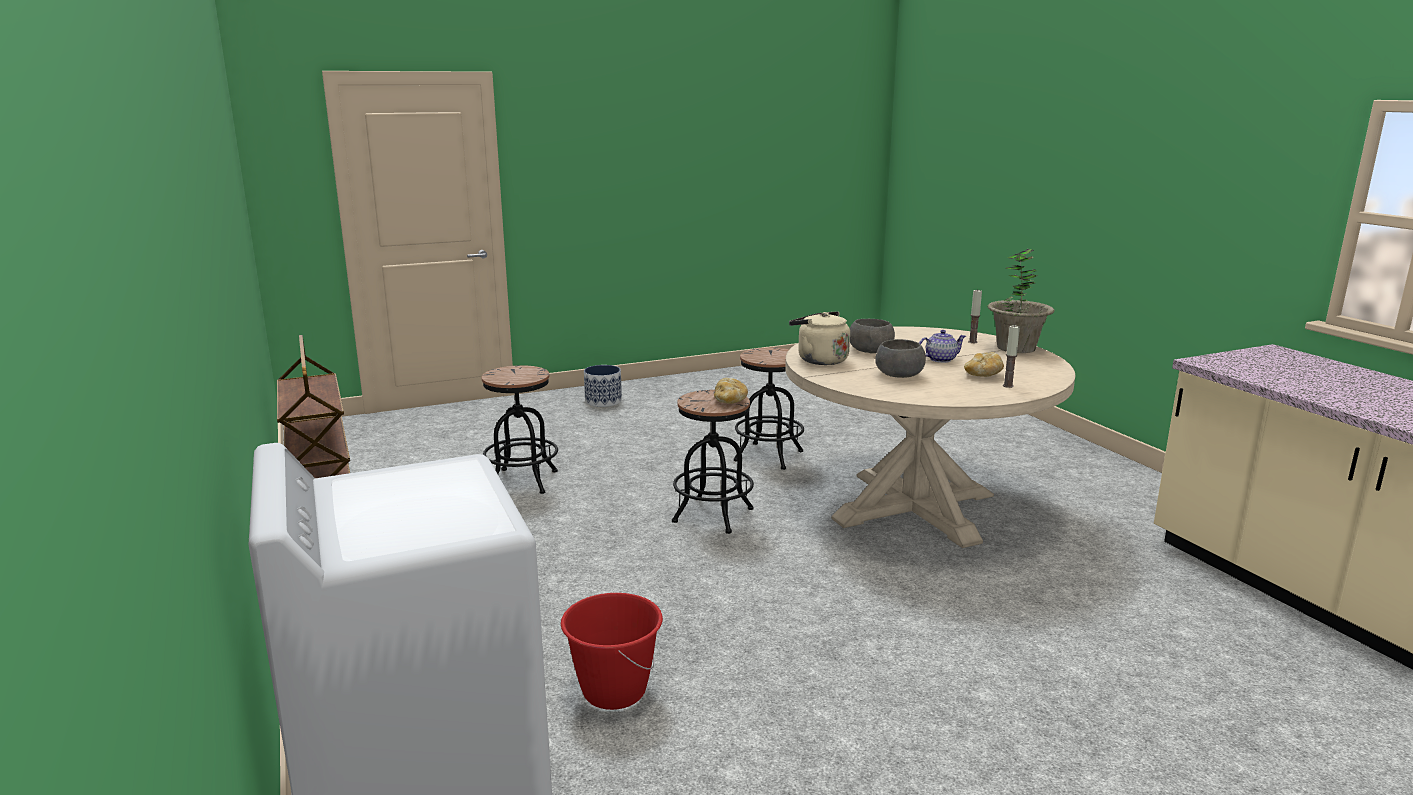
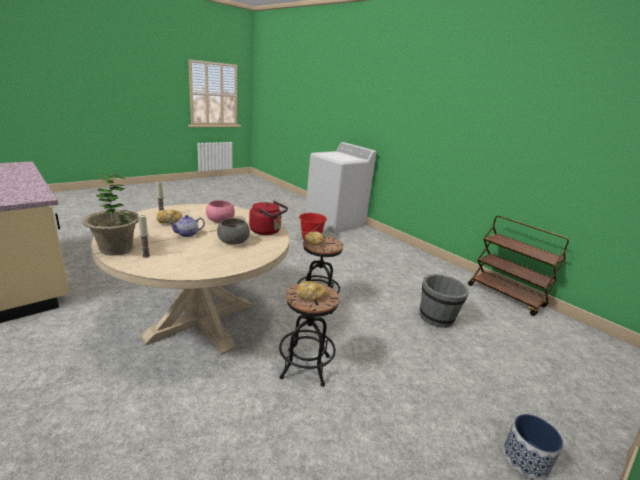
camera: 160 degrees right, 5 degrees up
black stool [481,365,558,494] -> grey bucket [420,274,469,328]
beige kettle [789,311,850,365] -> red kettle [249,201,288,235]
grey bowl [875,339,926,378] -> pink bowl [206,200,235,223]
none -> bread [296,281,326,301]

